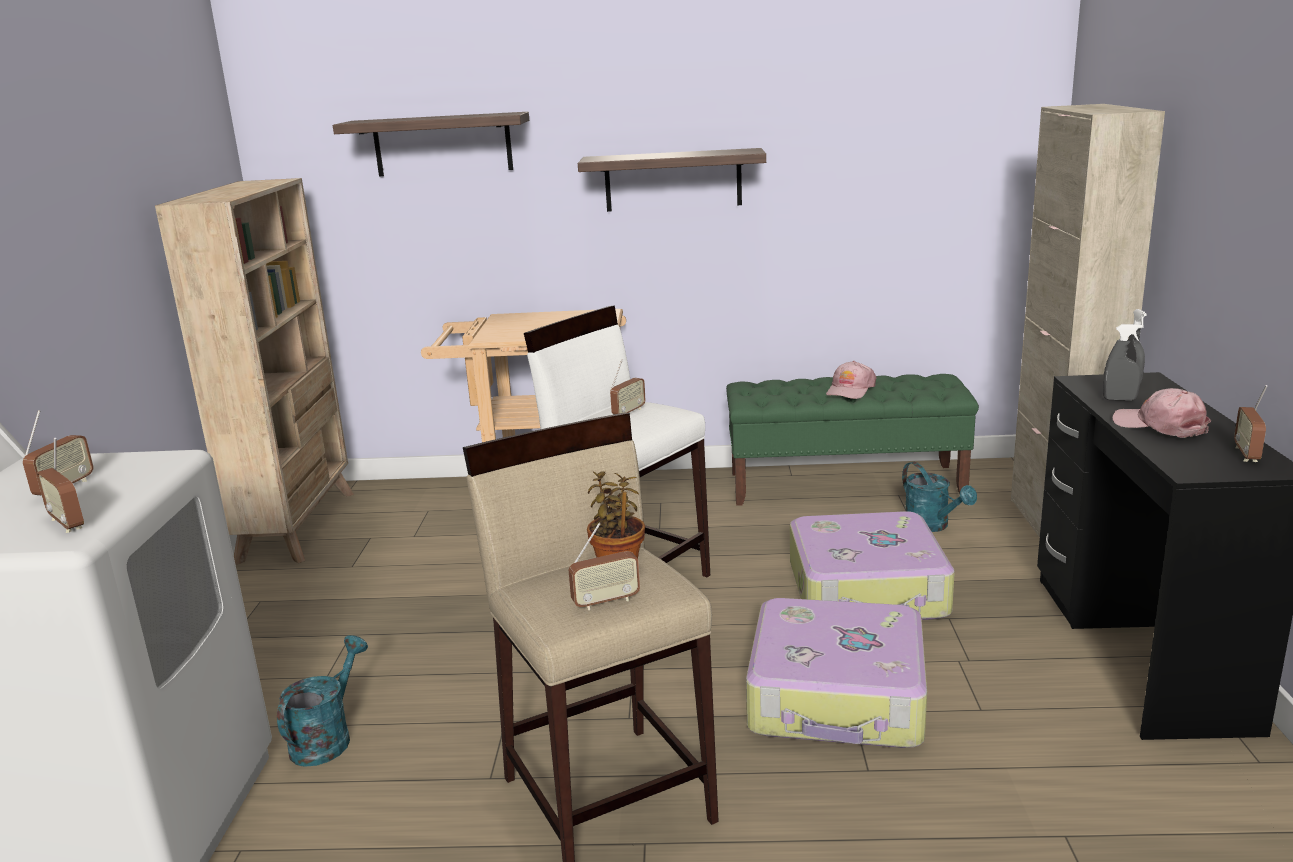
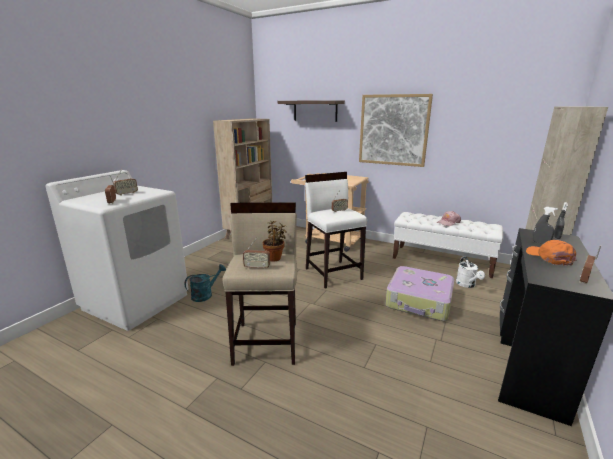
camera: 25 degrees right, 0 degrees up
shelf [578,148,766,212] -> picture [359,94,433,167]
green bench [726,374,979,506] -> white bench [393,212,503,278]
suitcase [746,598,927,748] -> none
turquoise watering can [902,462,977,532] -> white watering can [456,257,485,288]
pink cap [1112,388,1211,438] -> orange cap [526,240,576,266]

